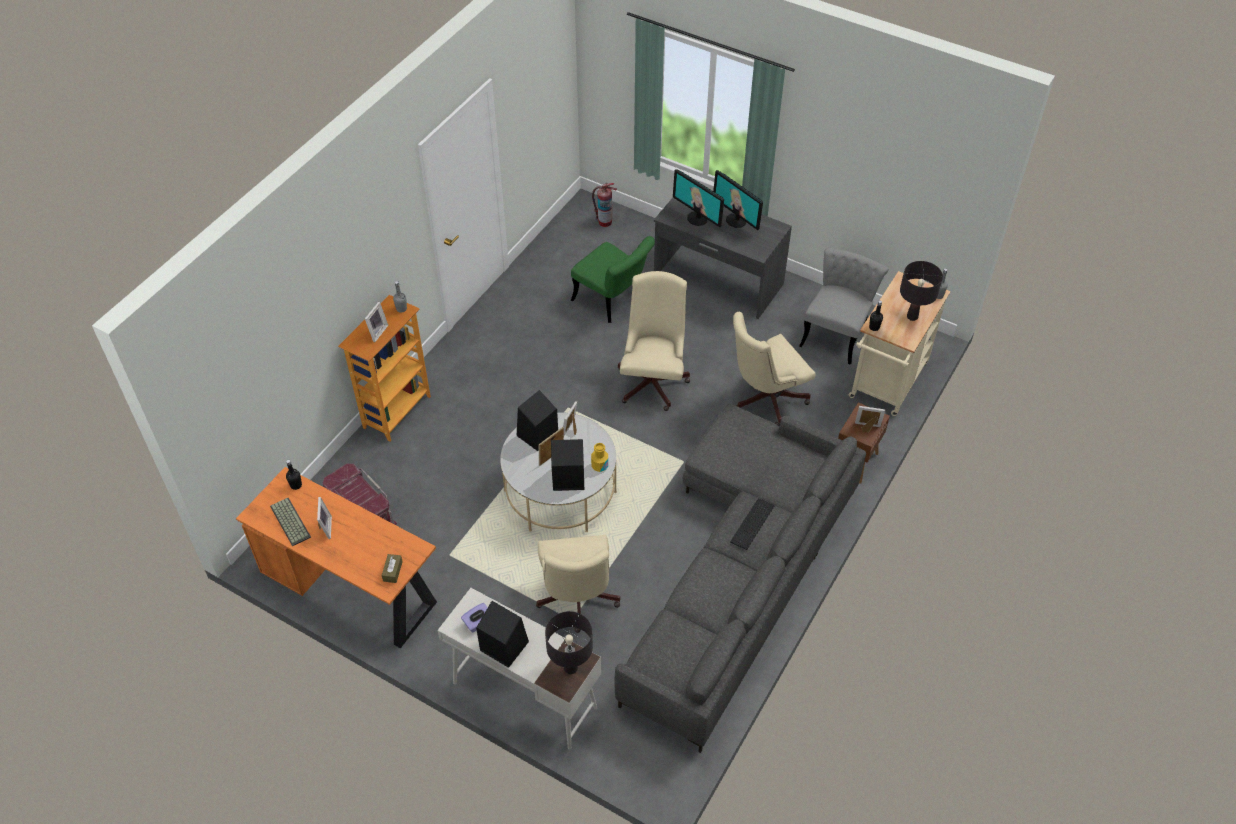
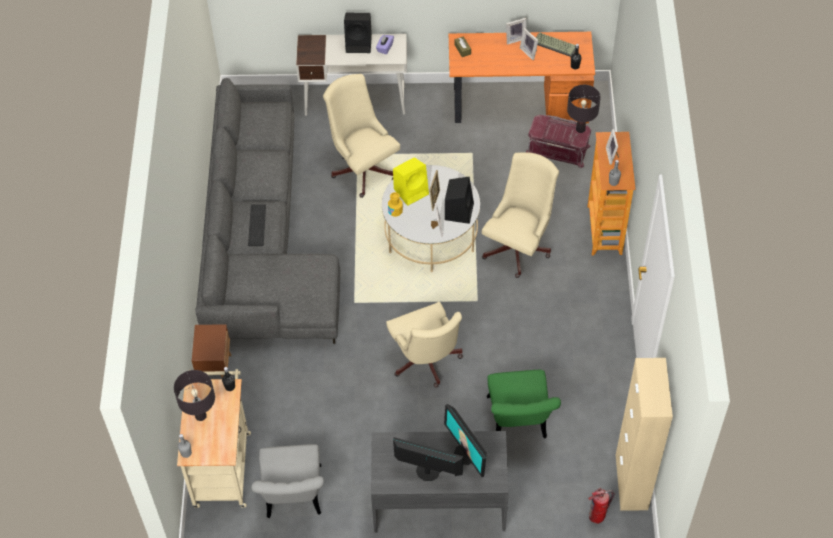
camera: 150 degrees right, 5 degrees up
black table lamp [545,611,593,674] -> black table lamp moved to [567,85,601,133]
black speaker [551,439,584,491] -> yellow speaker [393,157,429,206]
green chair [571,236,655,323] -> green chair turned 105 degrees counterclockwise [487,370,561,438]
monitor [673,169,724,227] -> monitor turned 135 degrees counterclockwise [444,404,487,477]
beige office chair [733,312,815,426] -> beige office chair moved to [482,152,559,278]
picture frame [855,406,885,432] -> picture frame moved to [506,18,526,45]
none -> beige cabinet [615,358,673,511]

